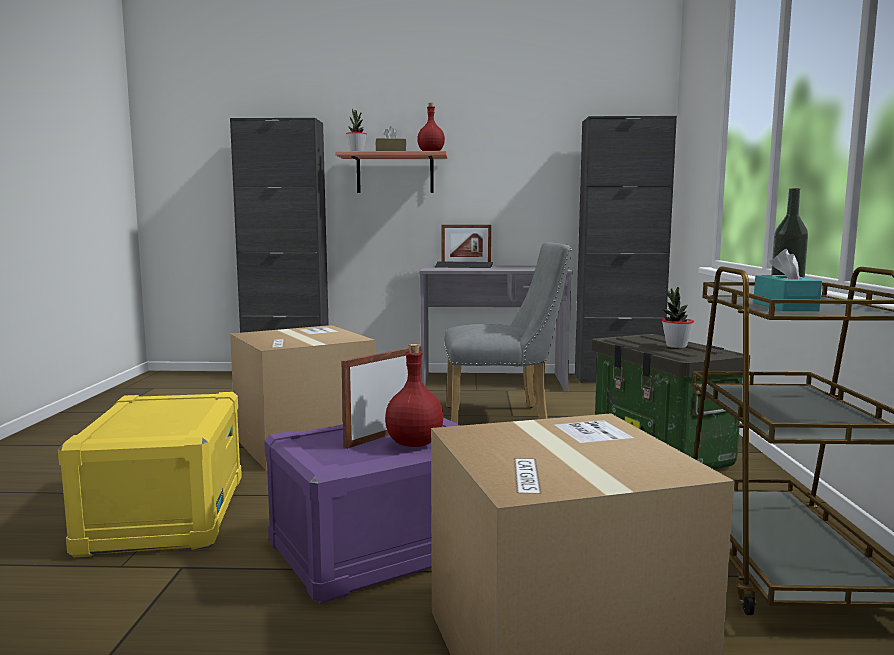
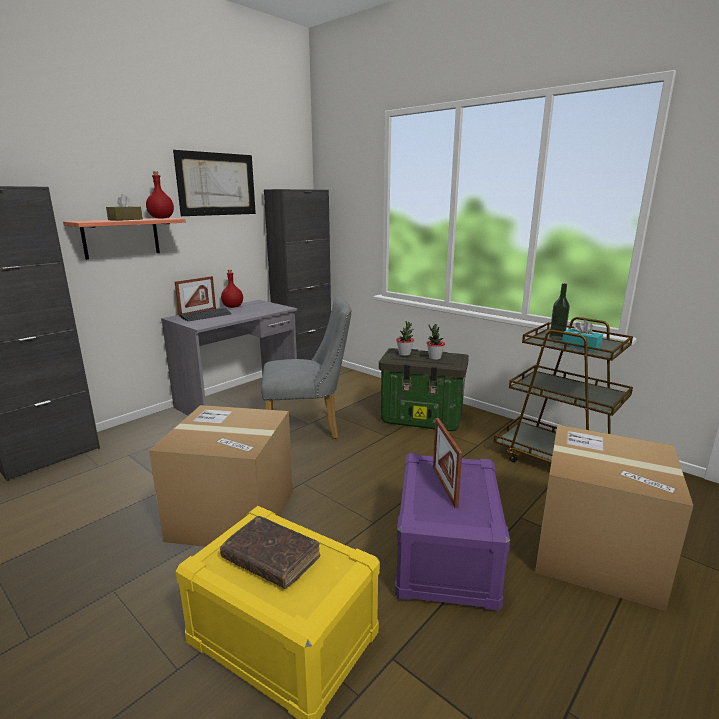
camera: 50 degrees left, 10 degrees up
potted plant [346,109,367,151] -> potted plant moved to [396,321,414,356]
red bottle [385,344,443,447] -> red bottle moved to [221,270,243,308]
grey chair [444,242,572,424] -> grey chair turned 45 degrees clockwise [261,297,351,439]
none -> picture [173,150,256,216]
none -> brown book [220,516,321,589]

